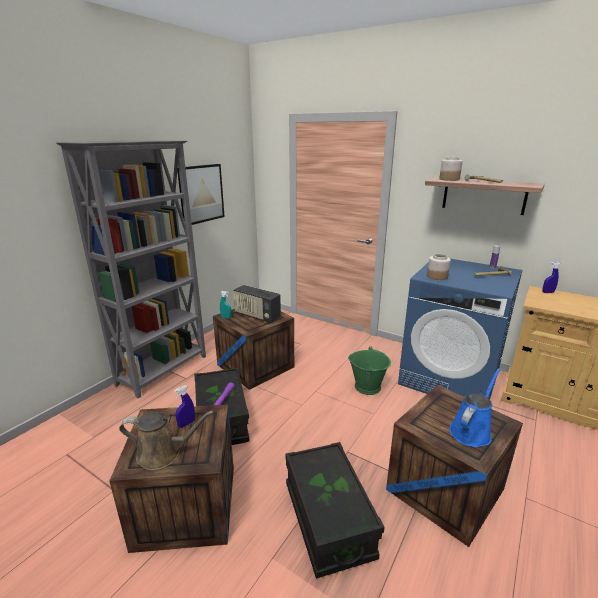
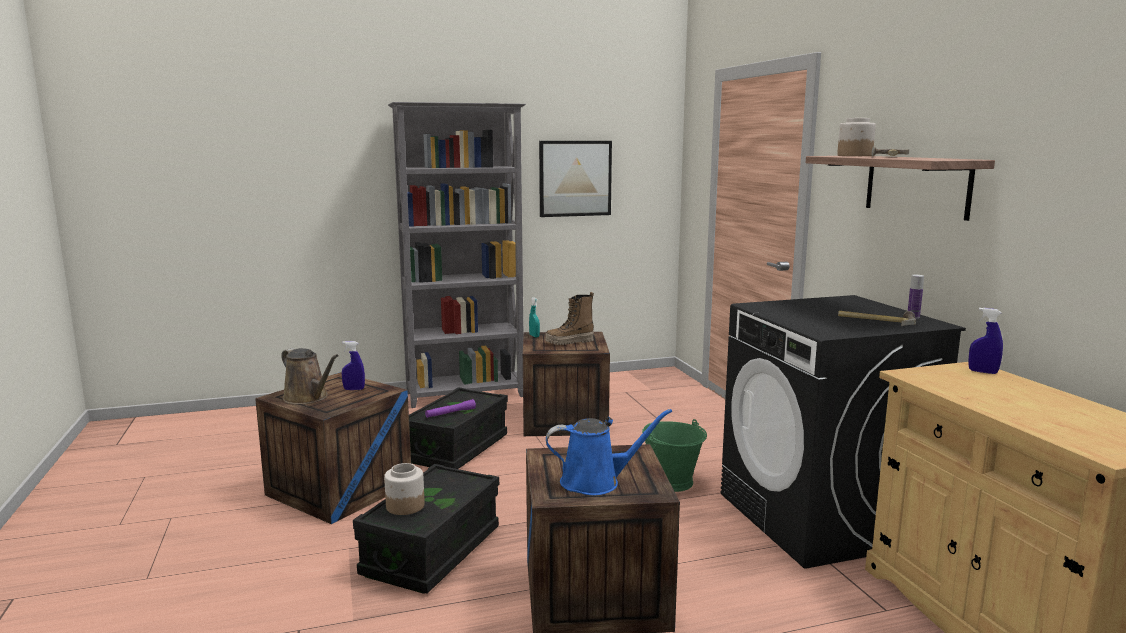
camera: 40 degrees right, 10 degrees down
radio [234,285,281,323] -> boot [545,292,594,345]
blue washing machine [398,259,522,399] -> black washing machine [721,295,966,569]
jar [427,254,451,280] -> jar moved to [384,463,425,515]

